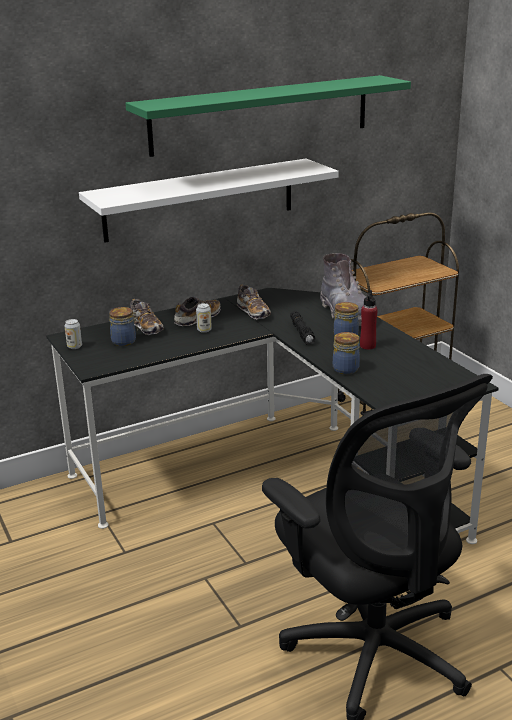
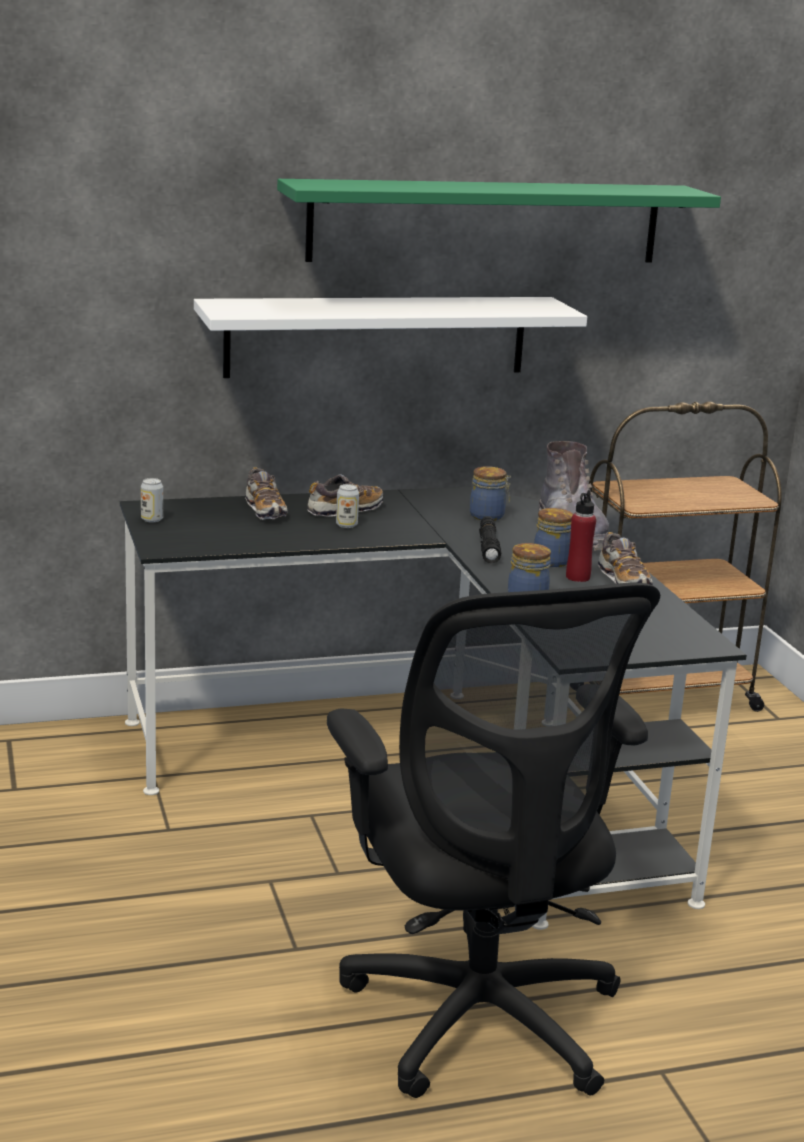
camera: 10 degrees right, 5 degrees down
jar [109,307,138,346] -> jar moved to [470,466,511,521]
shoe [237,284,271,320] -> shoe moved to [598,532,653,585]

